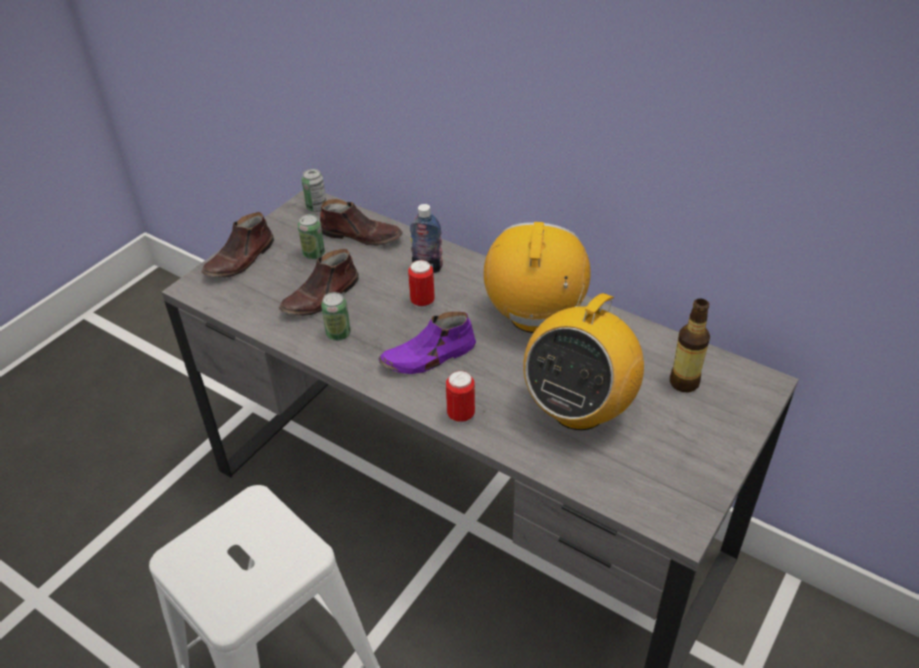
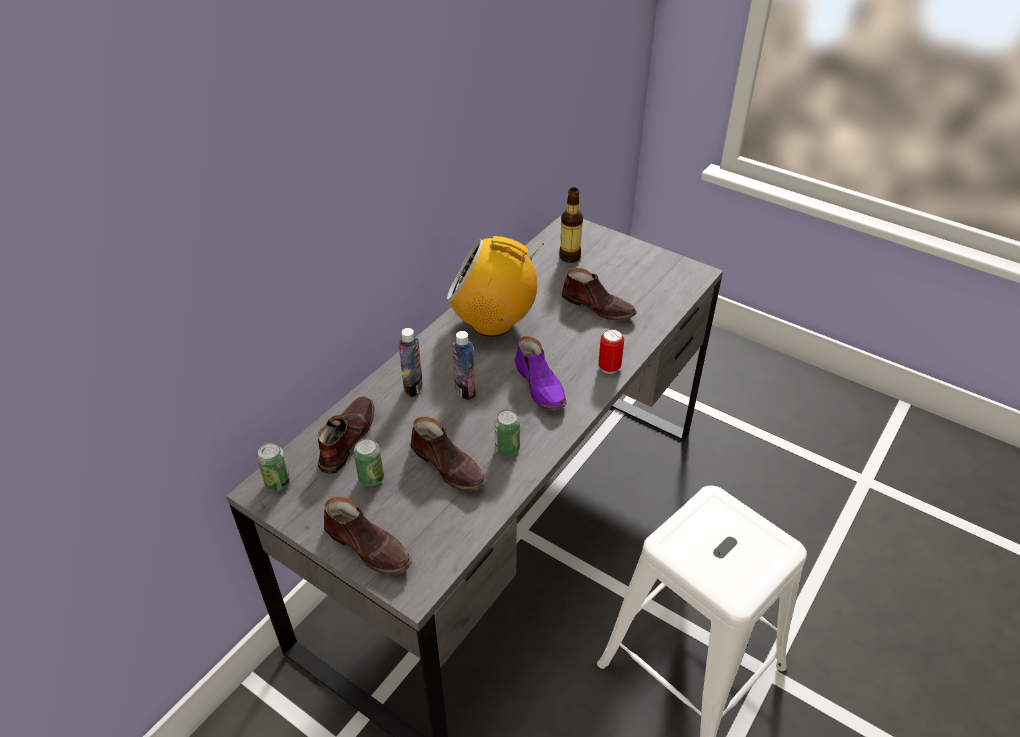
camera: 90 degrees left, 0 degrees up
can [408,260,435,308] -> bottle [452,331,475,400]
radio [523,284,644,430] -> brown shoe [561,268,637,320]

